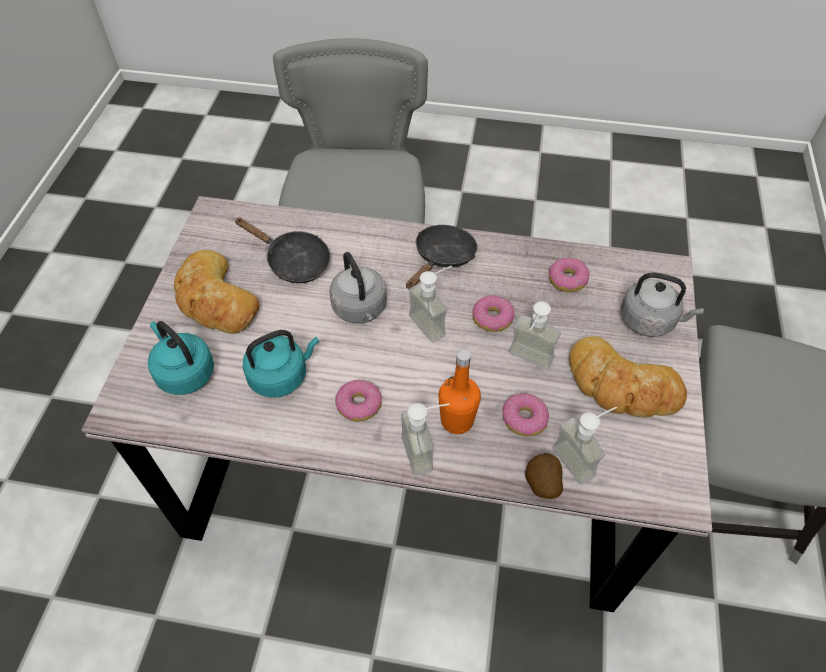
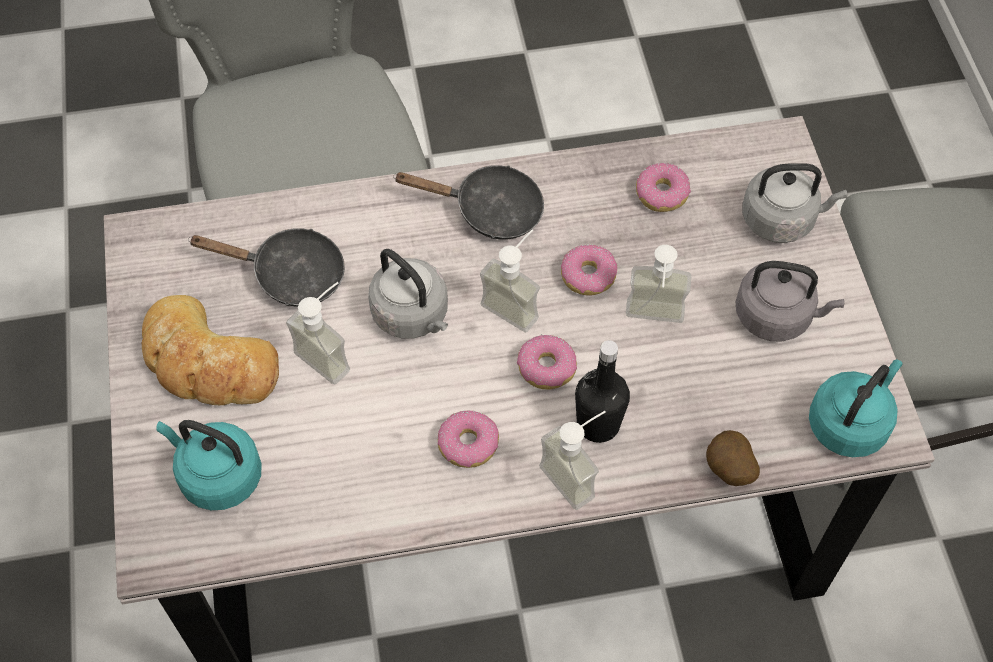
camera: 20 degrees left, 5 degrees up
turquoise kettle [242,330,319,398] -> turquoise kettle moved to [809,360,903,457]
black frying pan [406,225,478,289] -> black frying pan turned 90 degrees clockwise [393,165,544,240]
orange bottle [438,349,481,434] -> black bottle [575,340,630,443]
donut [502,393,549,436] -> donut moved to [517,335,577,389]
soap dispenser [553,407,617,485] -> soap dispenser moved to [286,282,350,384]
bread [569,336,687,417] -> grey kettle [736,261,844,342]

